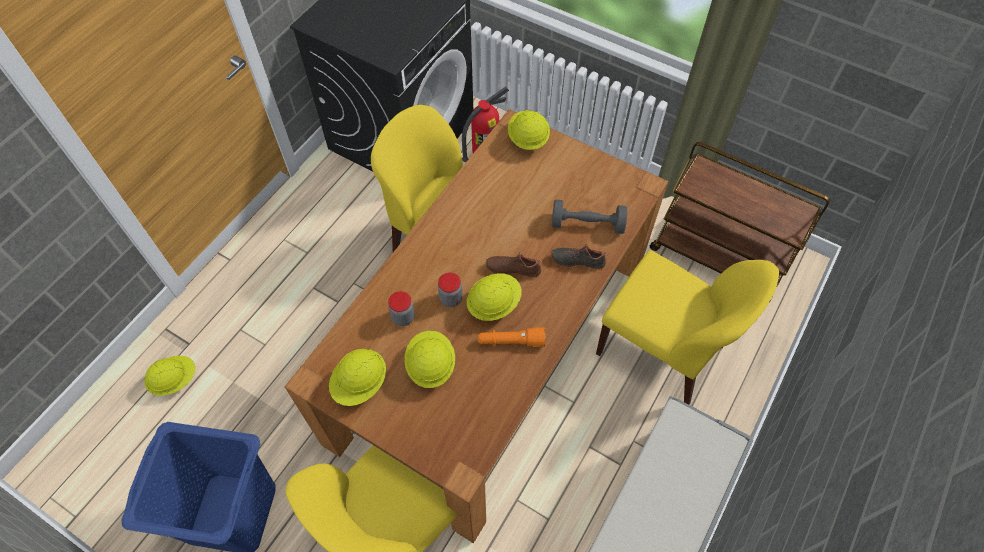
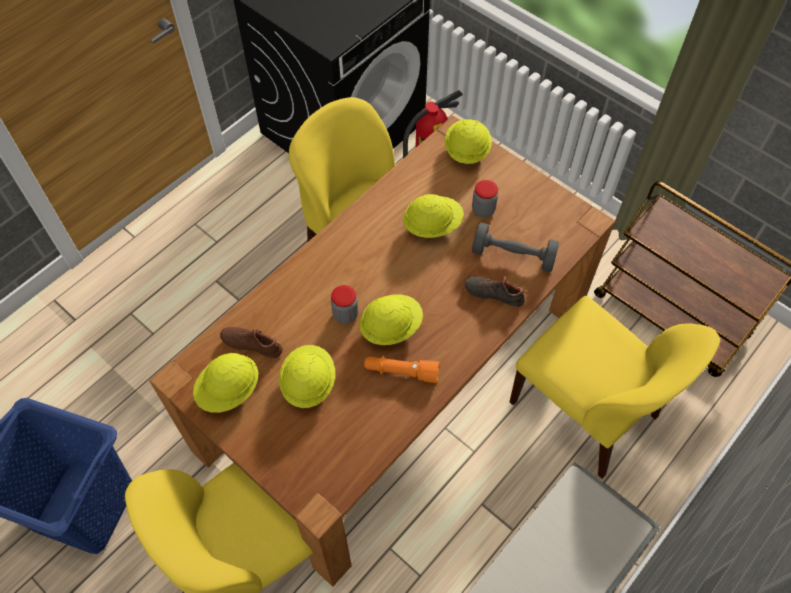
camera: 10 degrees right, 0 degrees up
yellow hard hat [144,356,195,396] -> yellow hard hat moved to [403,194,464,238]
jar [388,291,415,326] -> jar moved to [472,180,498,218]
brown shoe [486,252,542,278] -> brown shoe moved to [220,327,283,359]

